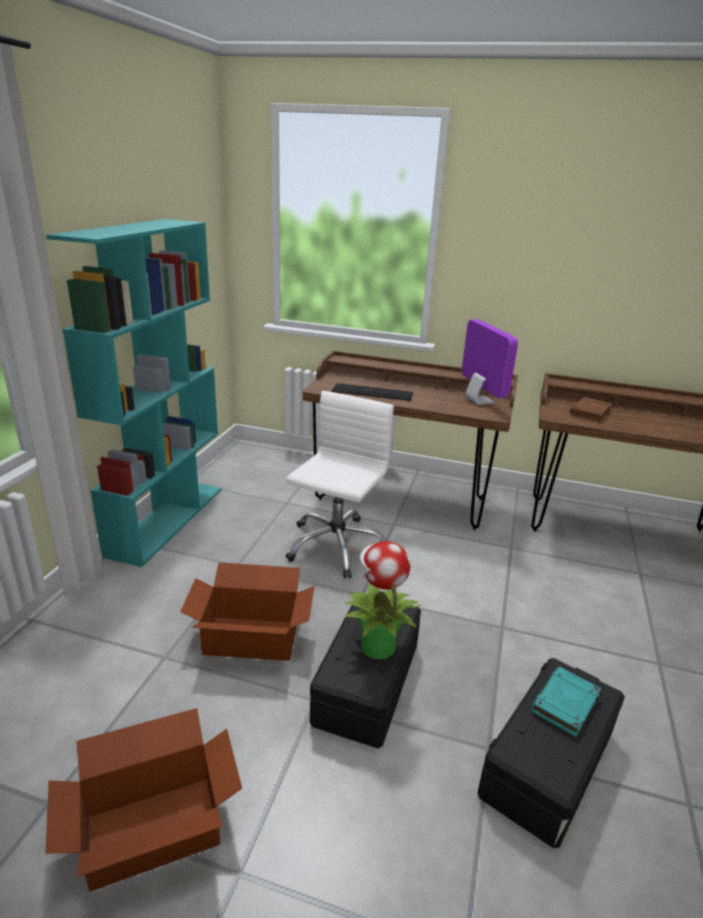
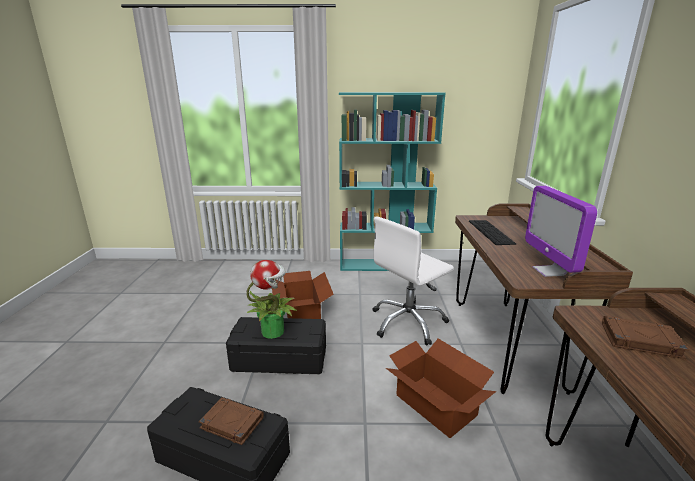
camera: 75 degrees right, 5 degrees down
cardboard box [46,708,242,891] -> cardboard box moved to [386,339,496,438]
white office chair [286,391,394,579] -> white office chair turned 135 degrees clockwise [373,216,454,346]
monitor [462,319,518,405] -> monitor turned 120 degrees clockwise [525,186,597,277]
turquoise book [531,667,601,737] -> brown book [199,397,264,445]

